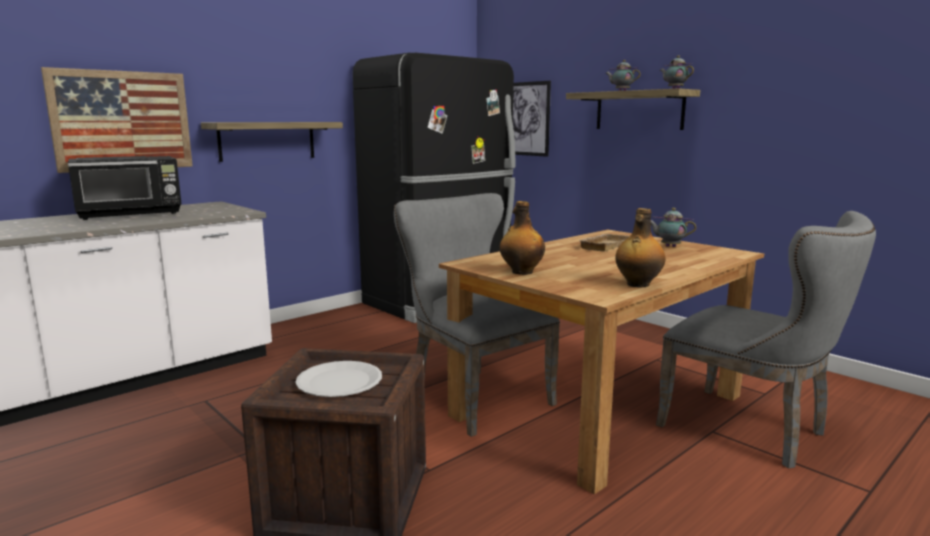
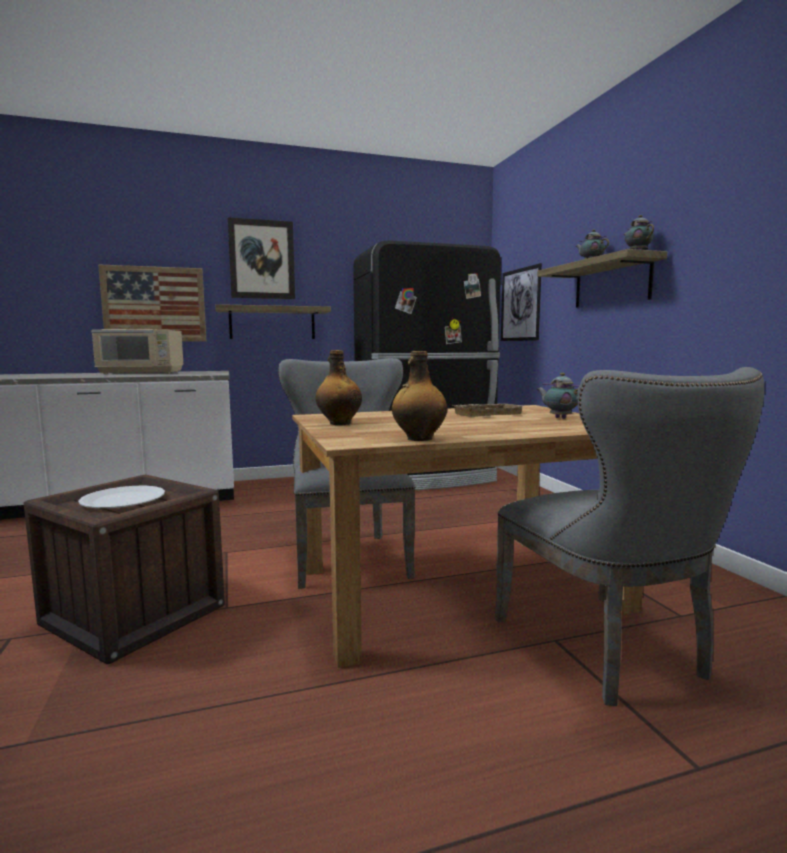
camera: 25 degrees right, 5 degrees down
black microwave [68,156,181,220] -> beige microwave [91,329,184,374]
none -> picture [228,217,295,299]

